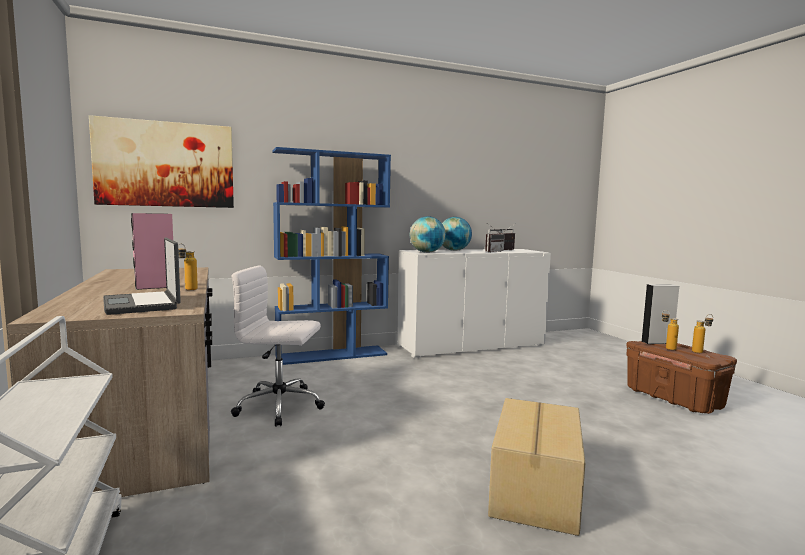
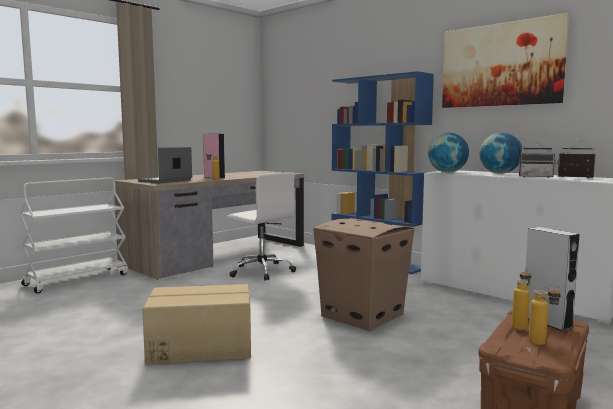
camera: 65 degrees right, 0 degrees up
picture [89,115,234,208] -> picture moved to [442,13,569,108]
white office chair [231,265,325,427] -> white office chair turned 150 degrees clockwise [226,172,296,281]
none -> cardboard box [314,219,415,331]

